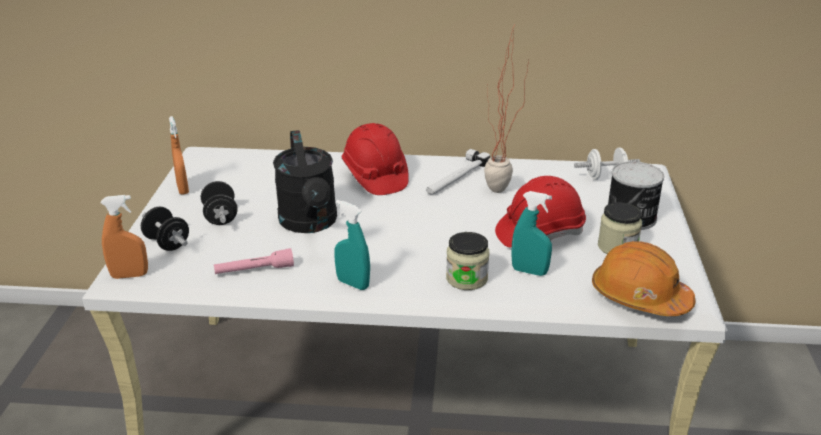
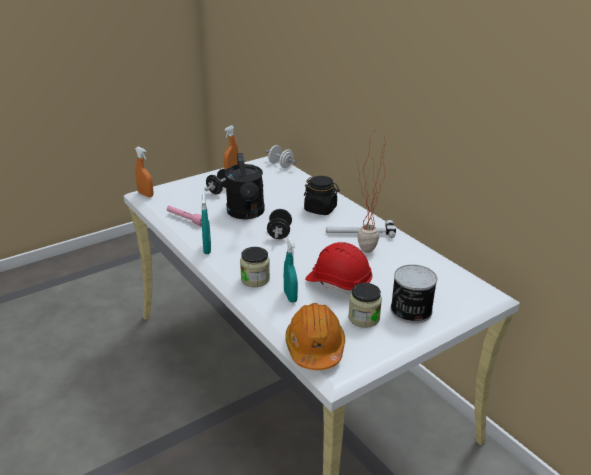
camera: 50 degrees right, 0 degrees up
black dumbbell [141,207,189,251] -> black dumbbell moved to [267,209,292,239]
black watering can [273,130,337,233] -> black watering can turned 45 degrees counterclockwise [225,153,265,219]
red hard hat [341,123,409,195] -> black jar [304,176,340,215]
white dumbbell [574,147,640,180] -> white dumbbell moved to [266,145,297,168]

